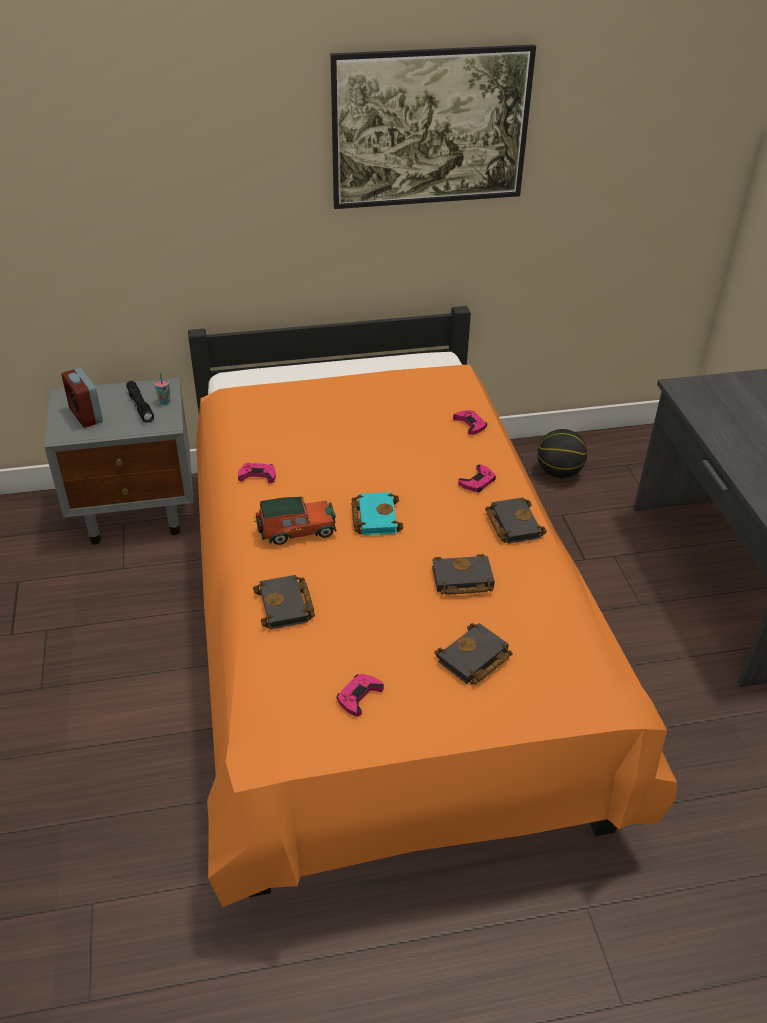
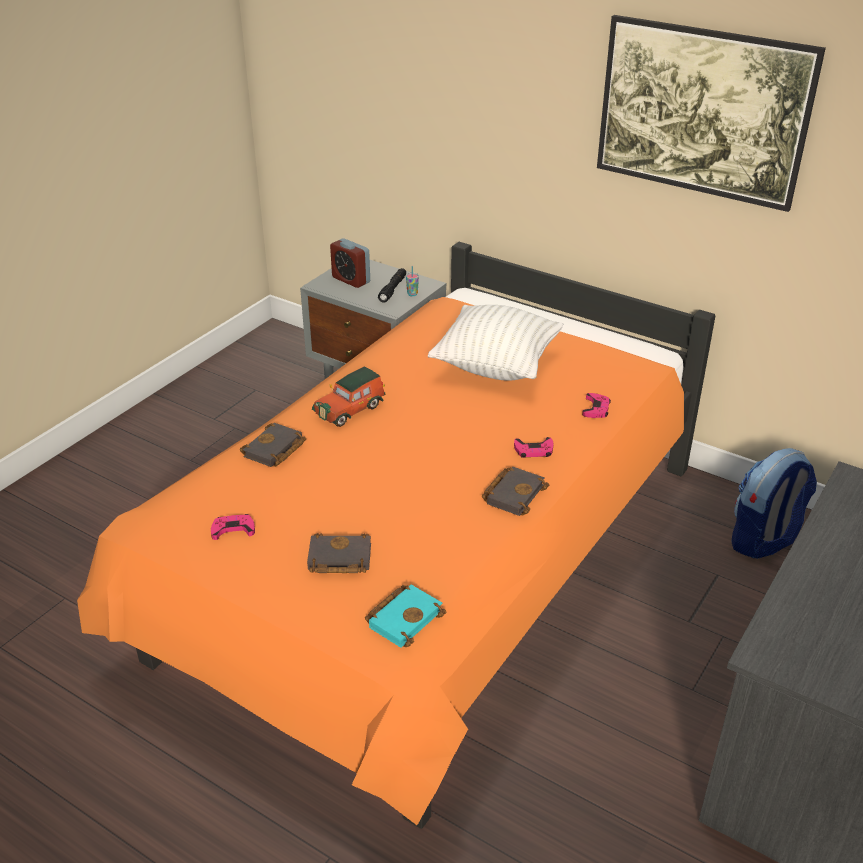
camera: 45 degrees right, 5 degrees down
alarm clock [61,368,103,428] -> alarm clock turned 60 degrees counterclockwise [330,238,370,288]
pink game controller [238,463,276,484] -> none
toy car [253,495,337,545] -> toy car turned 105 degrees clockwise [312,367,385,427]
turquoise book [351,492,403,535] -> turquoise book moved to [365,585,446,648]
black book [432,554,495,595] -> none
basketball [537,429,587,478] -> backpack [731,448,817,559]
none -> white pillow [428,305,563,381]

